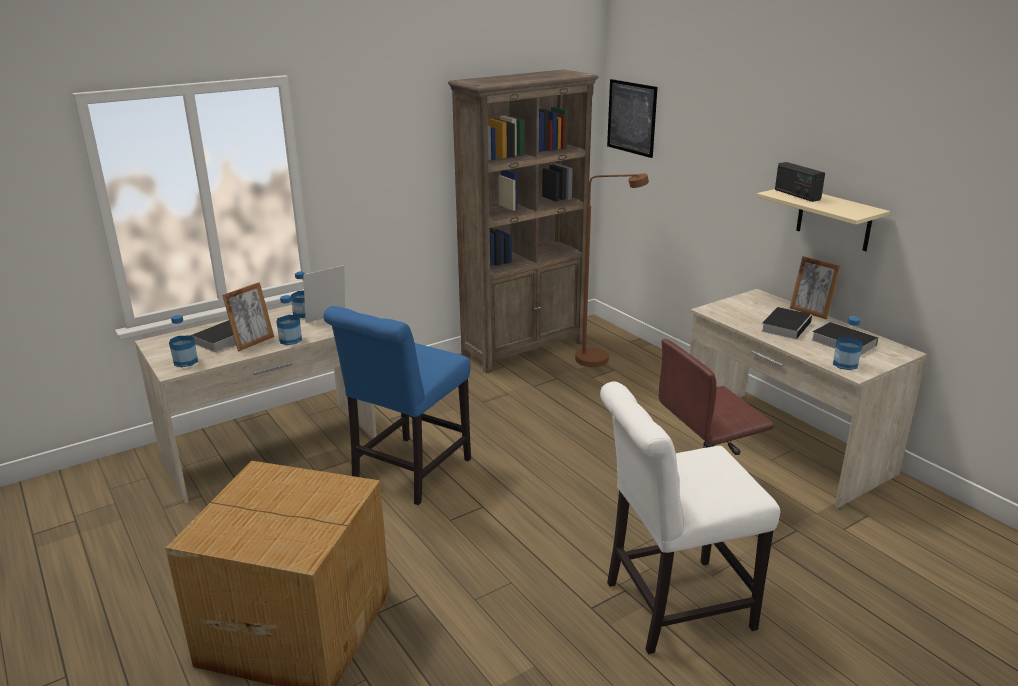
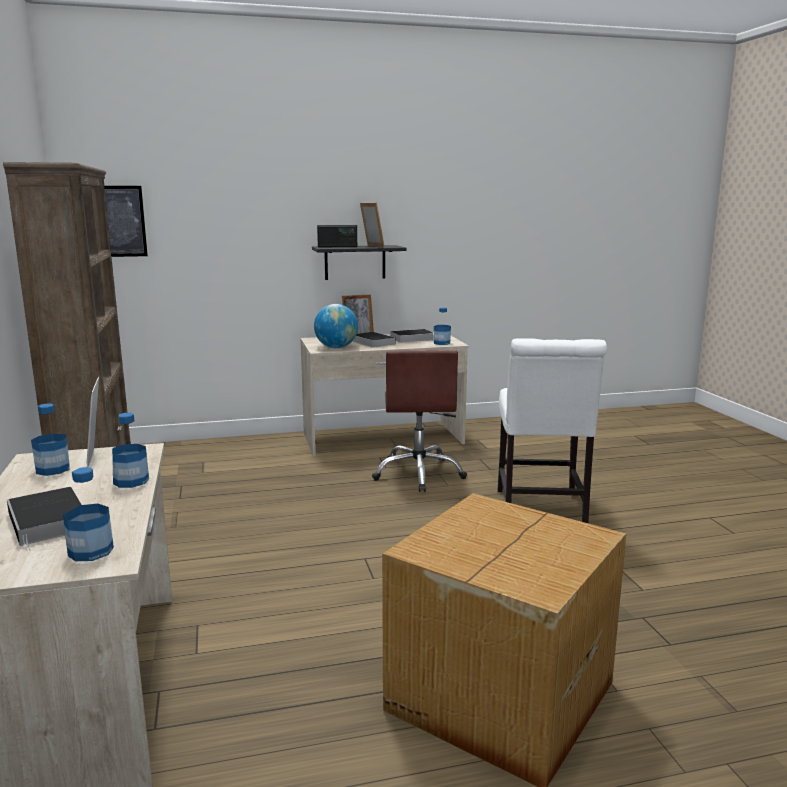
camera: 70 degrees left, 10 degrees down
picture frame [222,282,274,351] -> picture frame moved to [360,203,385,247]
blue chair [323,306,471,505] -> none
brown floor lamp [575,174,649,367] -> none
beige shelf [756,189,890,251] -> black shelf [312,245,407,280]
none -> globe [314,304,358,348]

